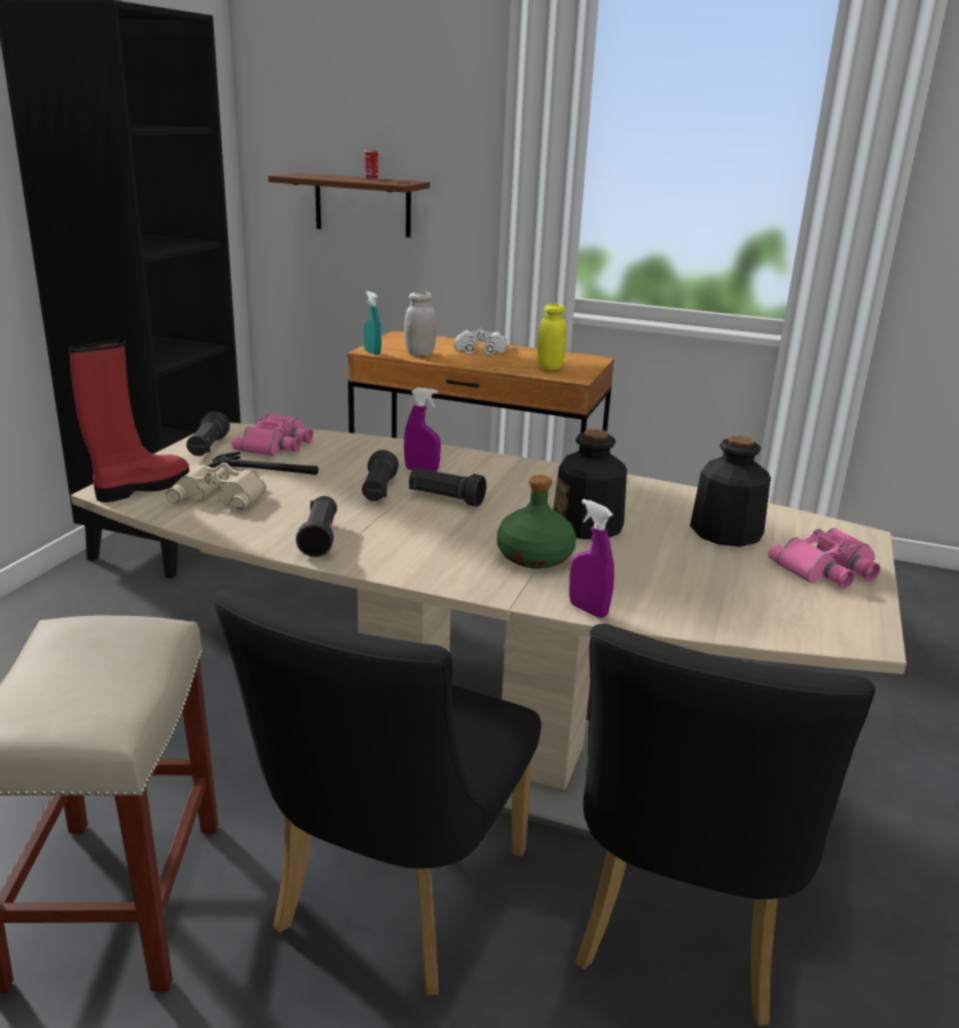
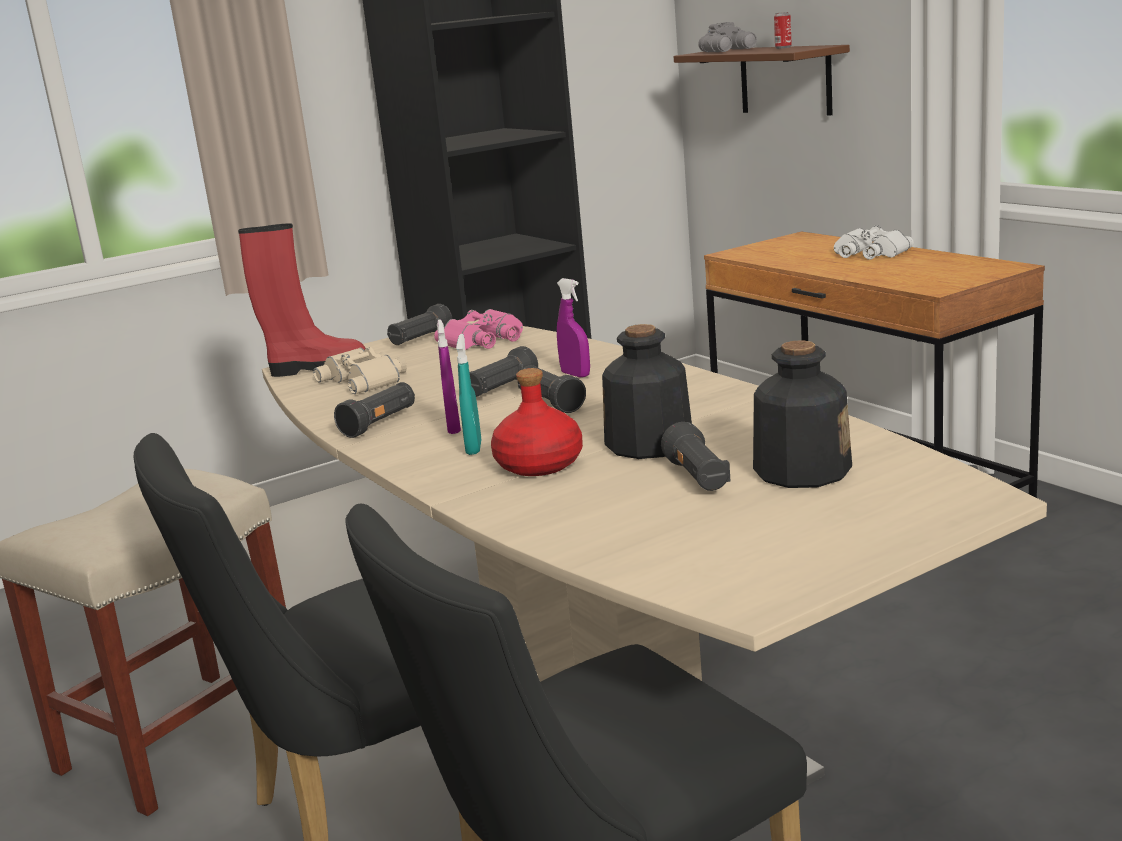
camera: 40 degrees right, 5 degrees down
hammer [209,452,318,475] -> none
turquoise spray bottle [364,291,381,355] -> turquoise spray bottle moved to [456,334,481,455]
white jar [404,292,437,356] -> none
green bottle [497,475,576,569] -> red bottle [491,368,583,476]
yellow jar [537,304,566,370] -> none
purple spray bottle [569,499,614,618] -> purple spray bottle moved to [437,320,461,434]
pink binoculars [768,528,880,588] -> none
none -> black flashlight [661,422,730,491]
none -> grey binoculars [698,22,757,52]

